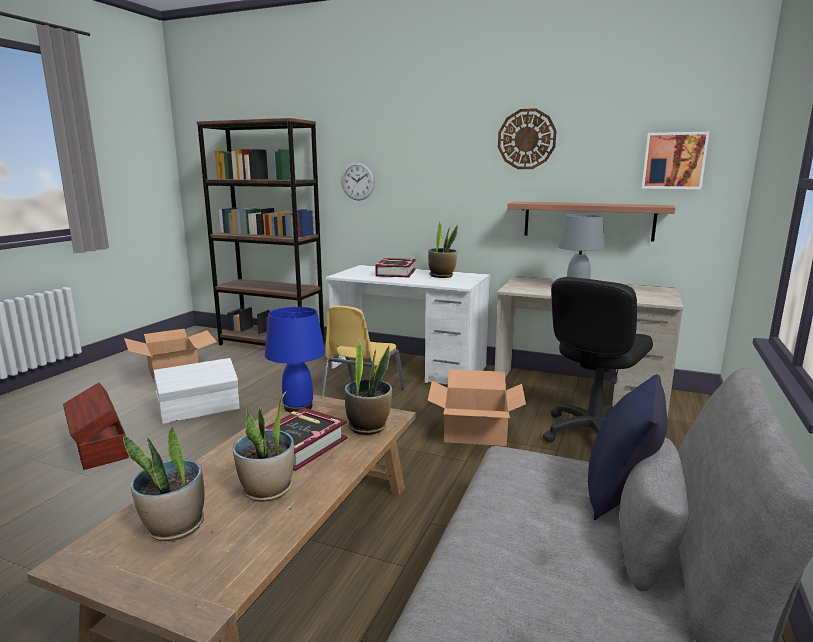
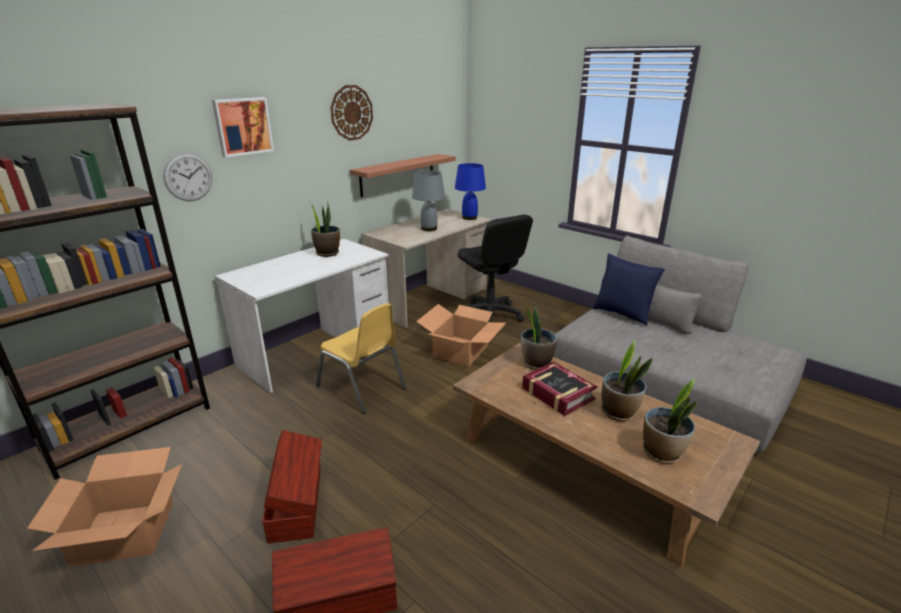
camera: 70 degrees left, 10 degrees up
white storage box [154,358,240,424] -> brown storage box [262,430,322,543]
blue table lamp [265,307,325,413] -> blue table lamp moved to [455,163,486,220]
book [375,258,416,277] -> none
picture [642,132,710,189] -> picture moved to [212,97,274,157]

